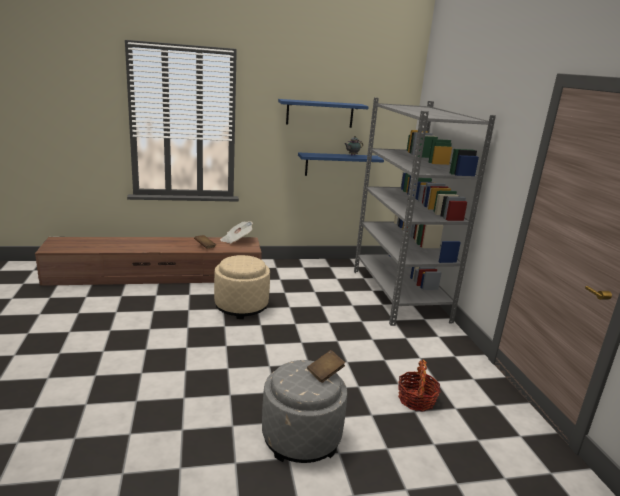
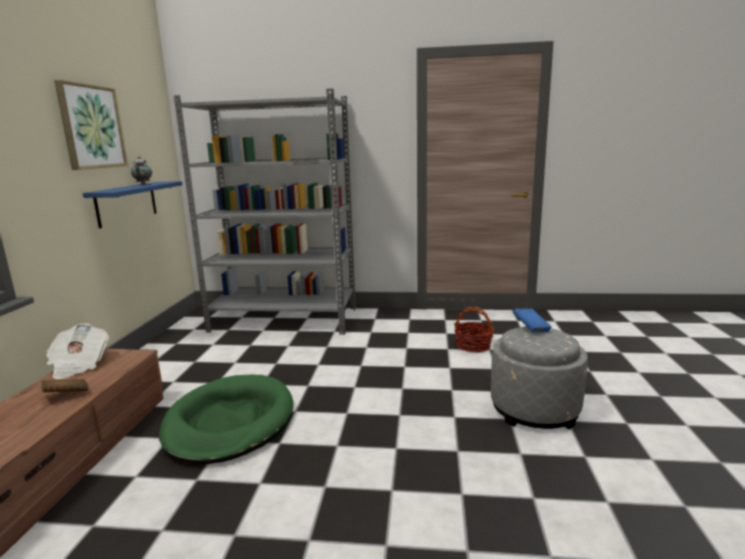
camera: 70 degrees left, 5 degrees down
beige ottoman [214,255,270,319] -> green dog bed [159,375,293,464]
blue shelf [278,99,369,128] -> picture [54,80,128,170]
brown book [307,350,345,383] -> blue book [513,309,552,332]

